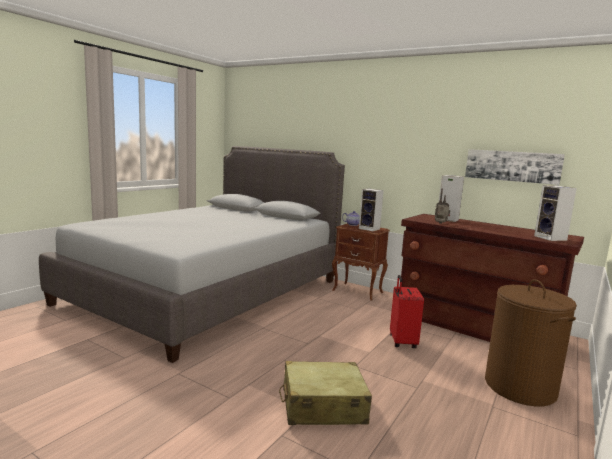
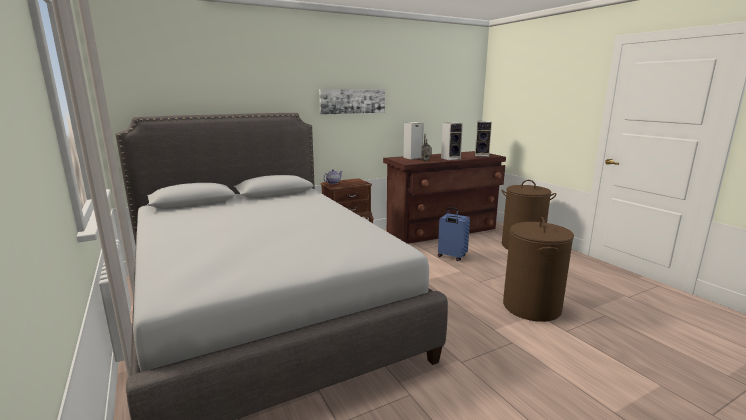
camera: 60 degrees left, 5 degrees up
beige suitcase [279,361,372,425] -> brown laundry basket [503,217,574,322]
speaker [359,189,384,231] -> speaker moved to [441,122,463,160]
red suitcase [390,275,424,348] -> blue suitcase [438,207,470,261]
picture [465,149,565,185] -> picture moved to [319,89,385,115]

